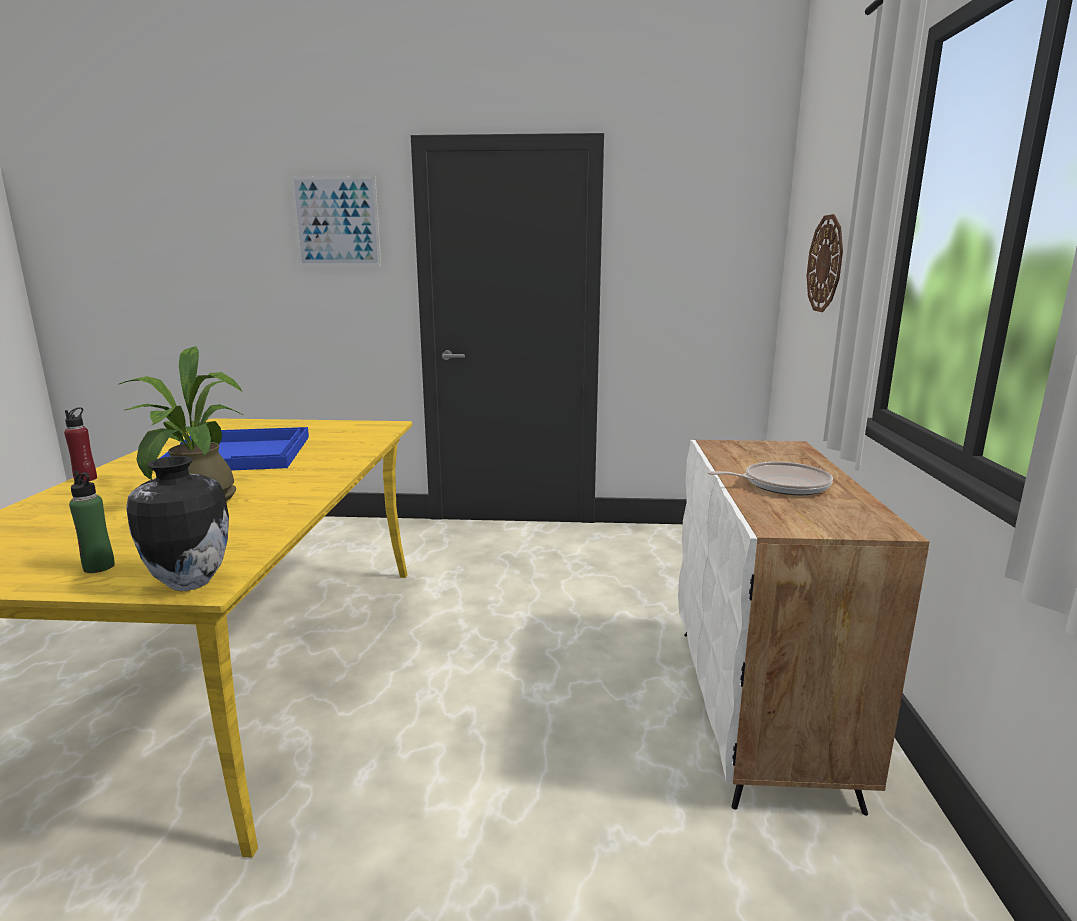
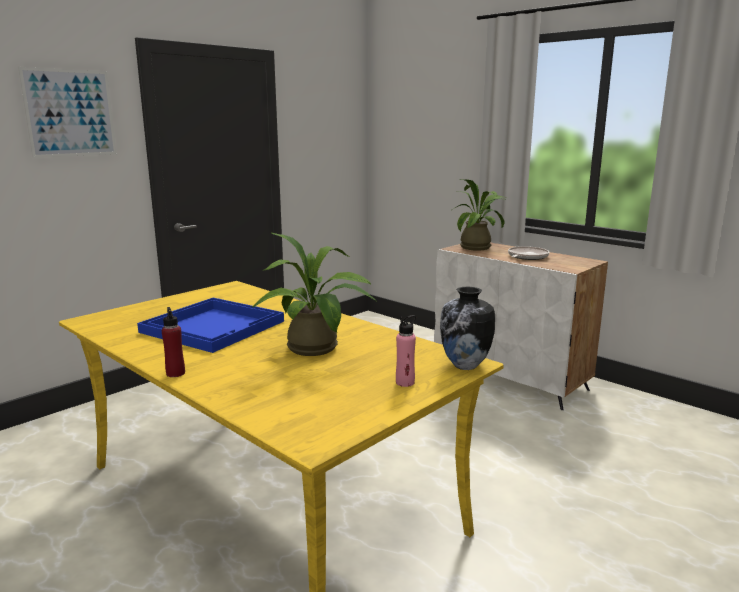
camera: 50 degrees left, 0 degrees up
green bottle [69,470,115,573] -> pink bottle [396,315,416,387]
wall clock [807,214,843,312] -> none
none -> potted plant [452,179,507,250]

